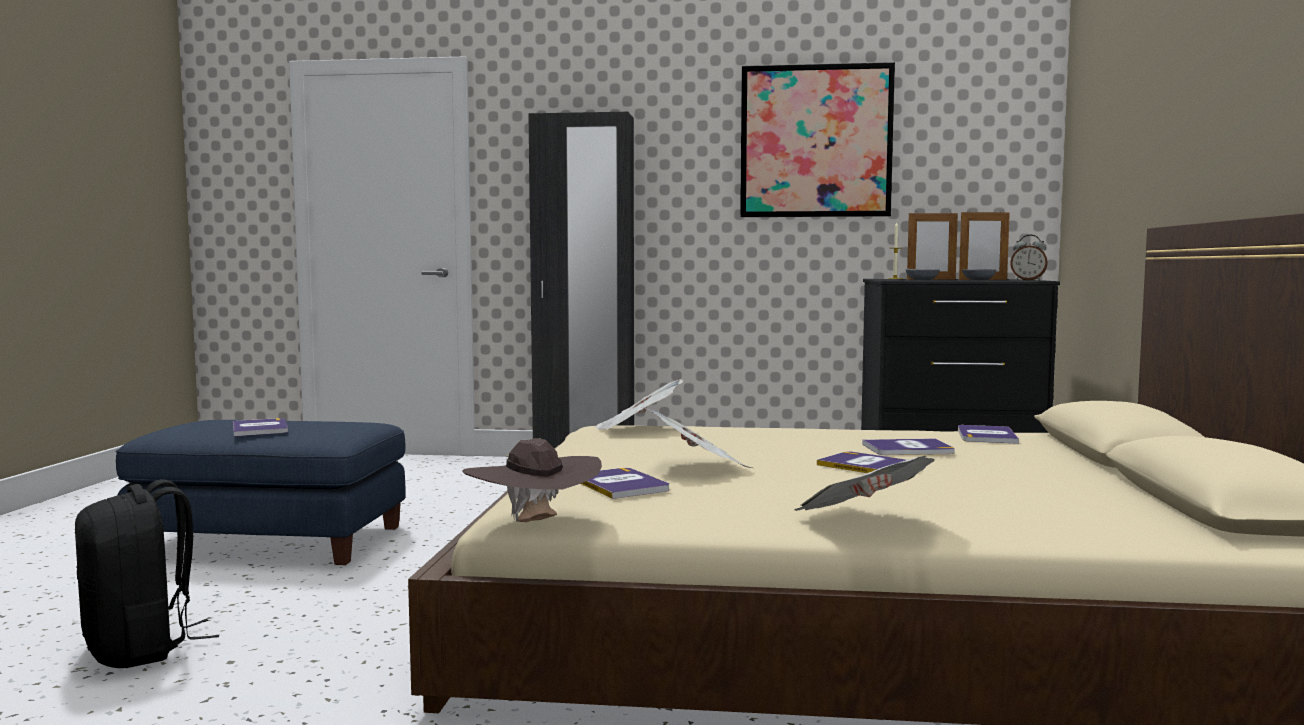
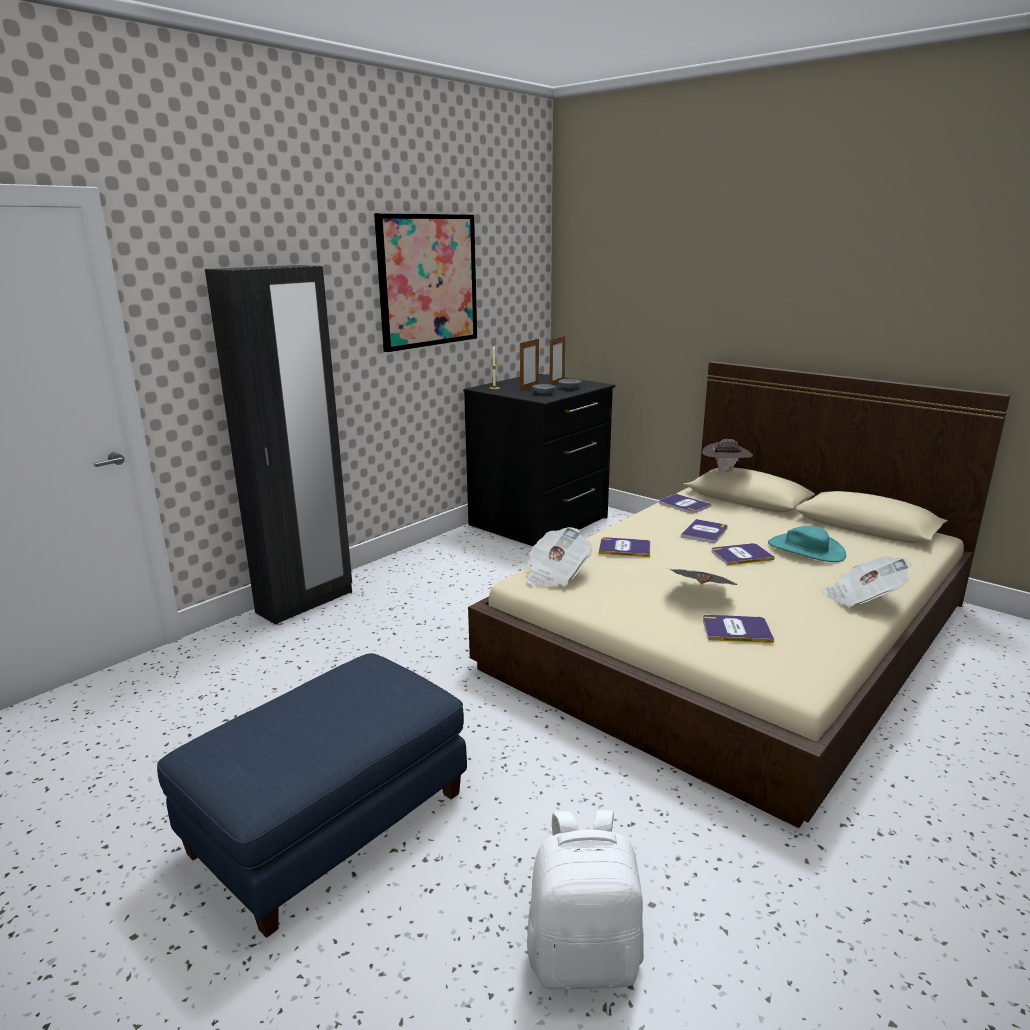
camera: 55 degrees left, 15 degrees up
black backpack [75,479,219,668] -> white backpack [527,810,644,990]
book [233,418,288,436] -> book moved to [599,537,650,557]
brown hat [462,438,602,522] -> brown hat moved to [702,439,753,473]
alarm clock [1010,235,1048,281] -> none
none -> turquoise hat [768,526,846,562]

